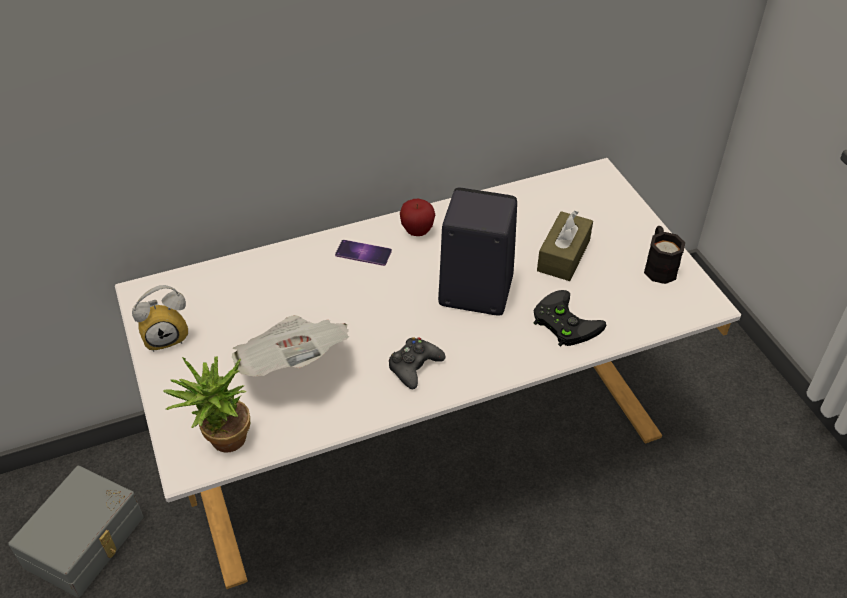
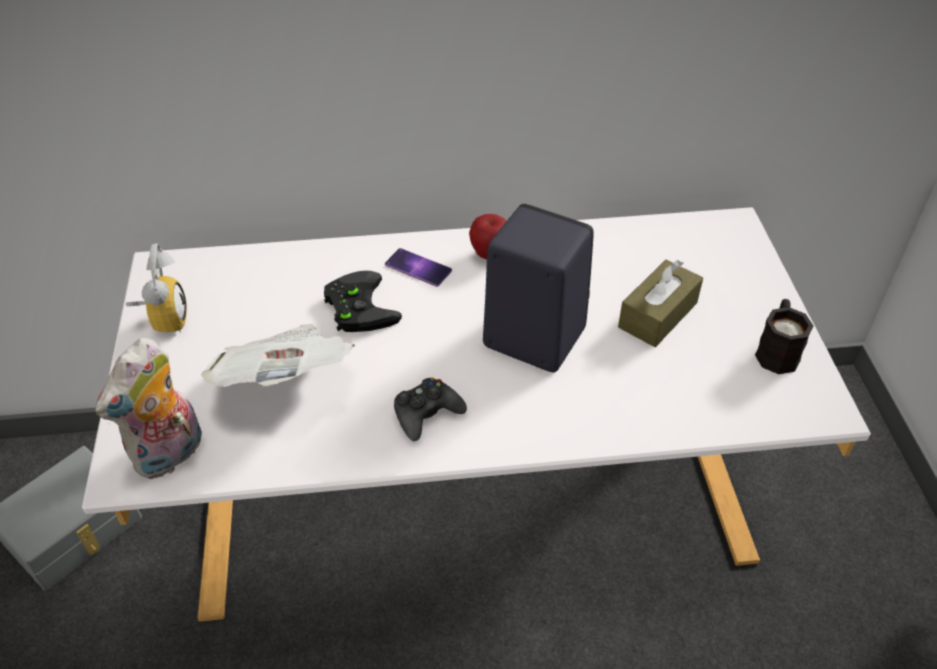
camera: 15 degrees right, 0 degrees up
alarm clock [132,285,188,352] -> alarm clock turned 90 degrees counterclockwise [126,243,187,333]
potted plant [163,356,250,452] -> plush toy [96,338,202,479]
black game controller [534,290,606,347] -> black game controller moved to [324,271,402,332]

